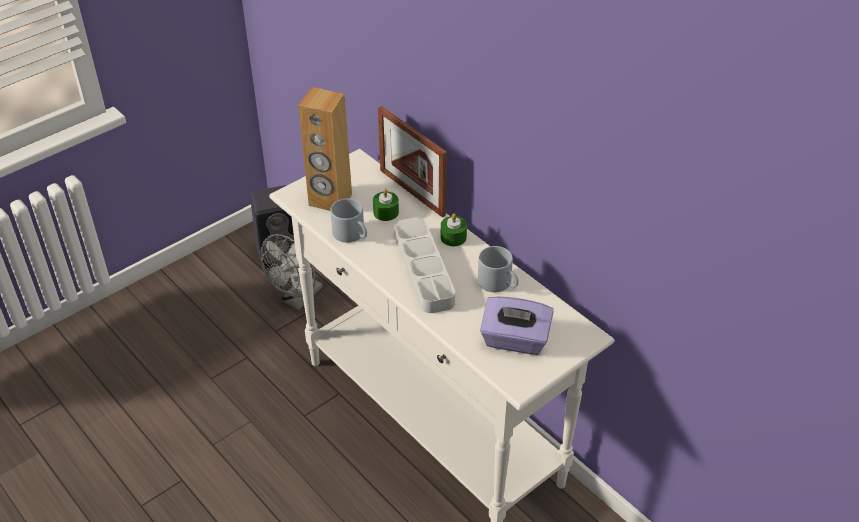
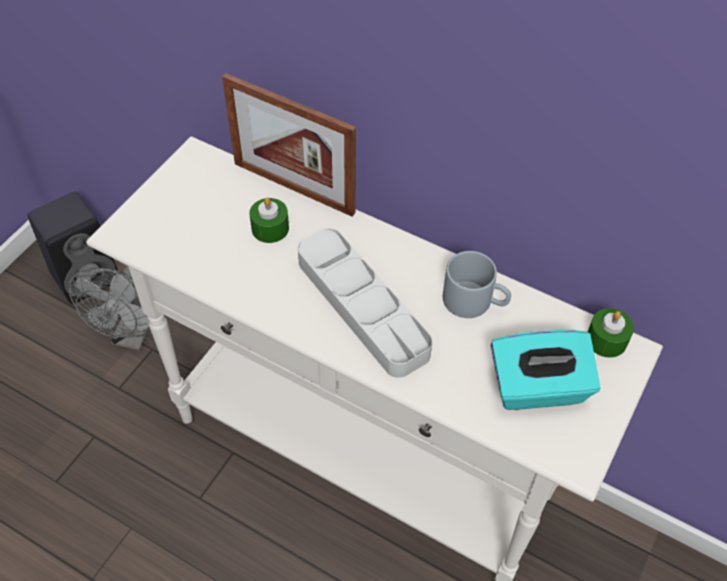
camera: 20 degrees left, 10 degrees up
brown speaker [298,87,352,211] -> none
grey mug [330,199,367,243] -> none
green candle [441,214,467,246] -> green candle moved to [588,308,634,358]
purple tissue box [480,296,554,355] -> turquoise tissue box [491,330,601,410]

